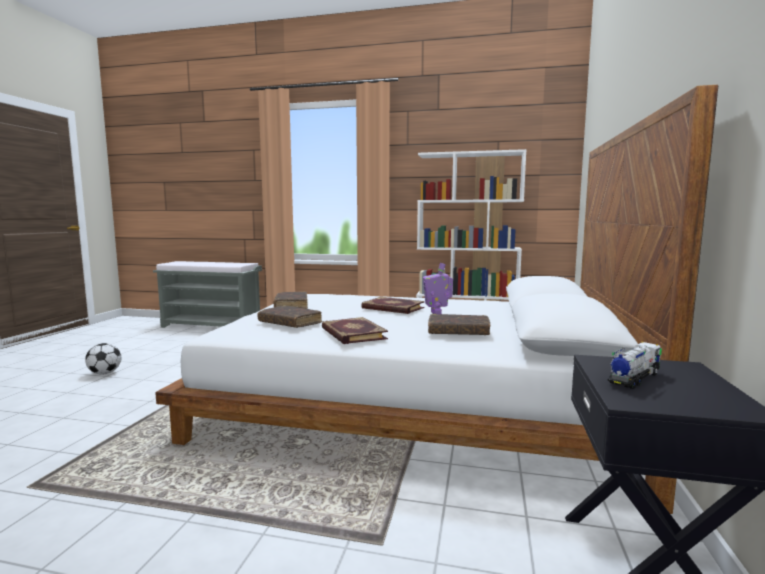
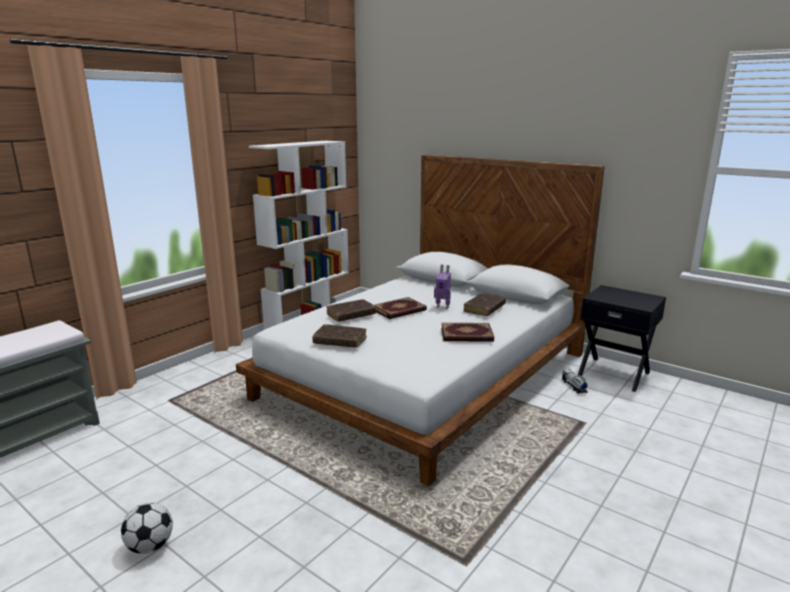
camera: 65 degrees left, 10 degrees up
brown book [257,305,322,328] -> brown book moved to [326,299,376,322]
toy truck [608,342,662,389] -> toy truck moved to [562,369,588,393]

